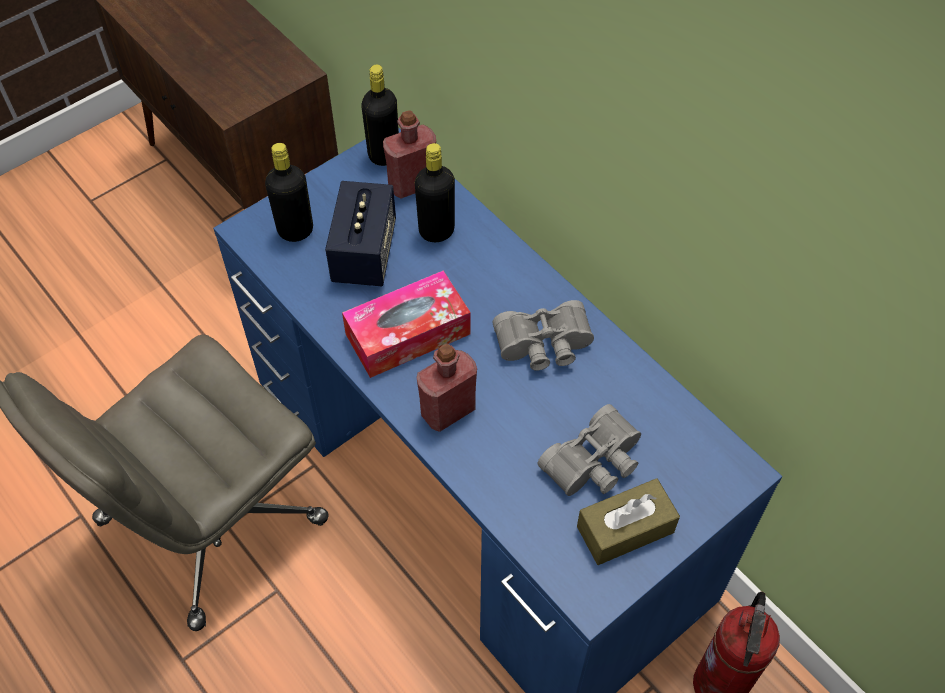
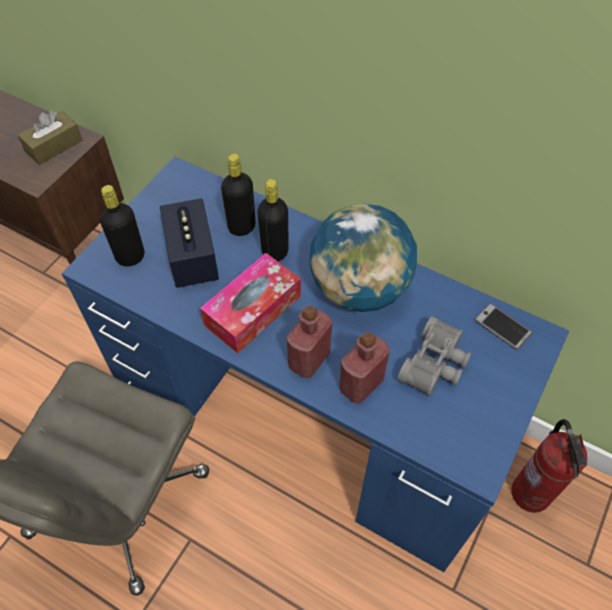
camera: 20 degrees left, 0 degrees up
black bottle [361,65,399,166] -> black bottle moved to [257,179,289,261]
red bottle [383,110,436,199] -> red bottle moved to [339,332,390,404]
grey binoculars [492,300,594,370] -> globe [309,204,417,312]
brown tissue box [577,478,680,565] -> brown tissue box moved to [17,111,82,165]
none -> phone [474,303,533,350]

